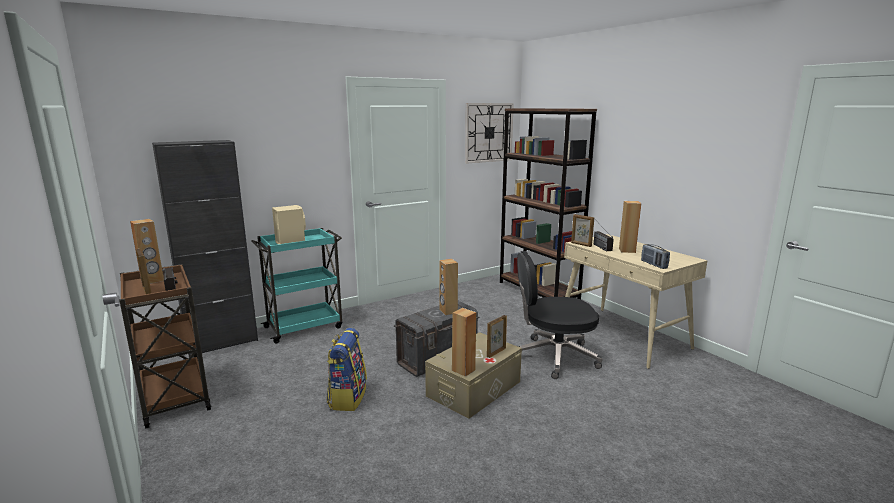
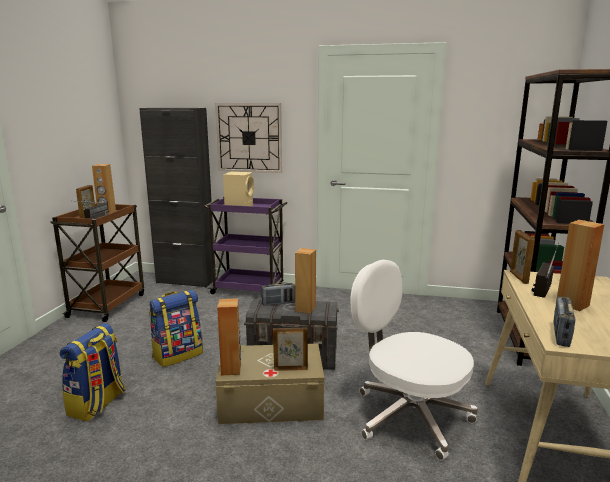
camera: 45 degrees right, 0 degrees up
turquoise cart [251,228,342,344] -> purple cart [204,197,287,294]
wall clock [465,103,514,164] -> wall clock moved to [215,103,282,173]
black office chair [517,251,602,379] -> white office chair [350,260,478,460]
none -> backpack [60,323,125,421]
none -> radio [261,282,295,306]

